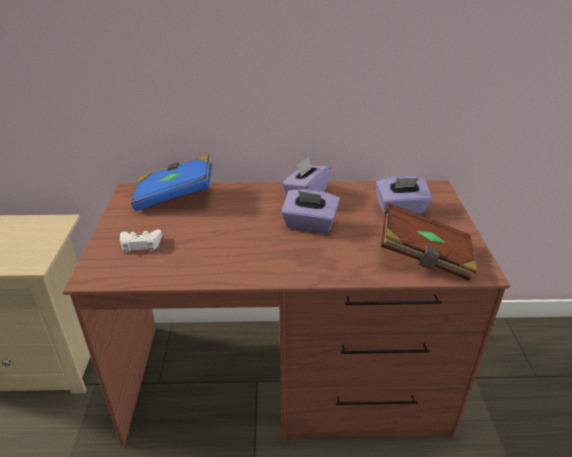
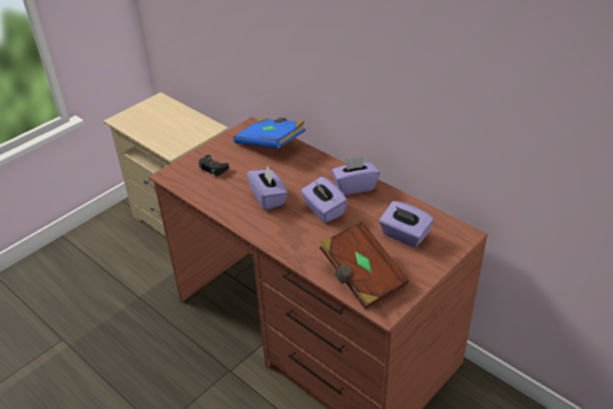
camera: 45 degrees right, 5 degrees up
white game controller [120,230,162,253] -> black game controller [198,155,229,177]
none -> purple tissue box [247,165,288,210]

